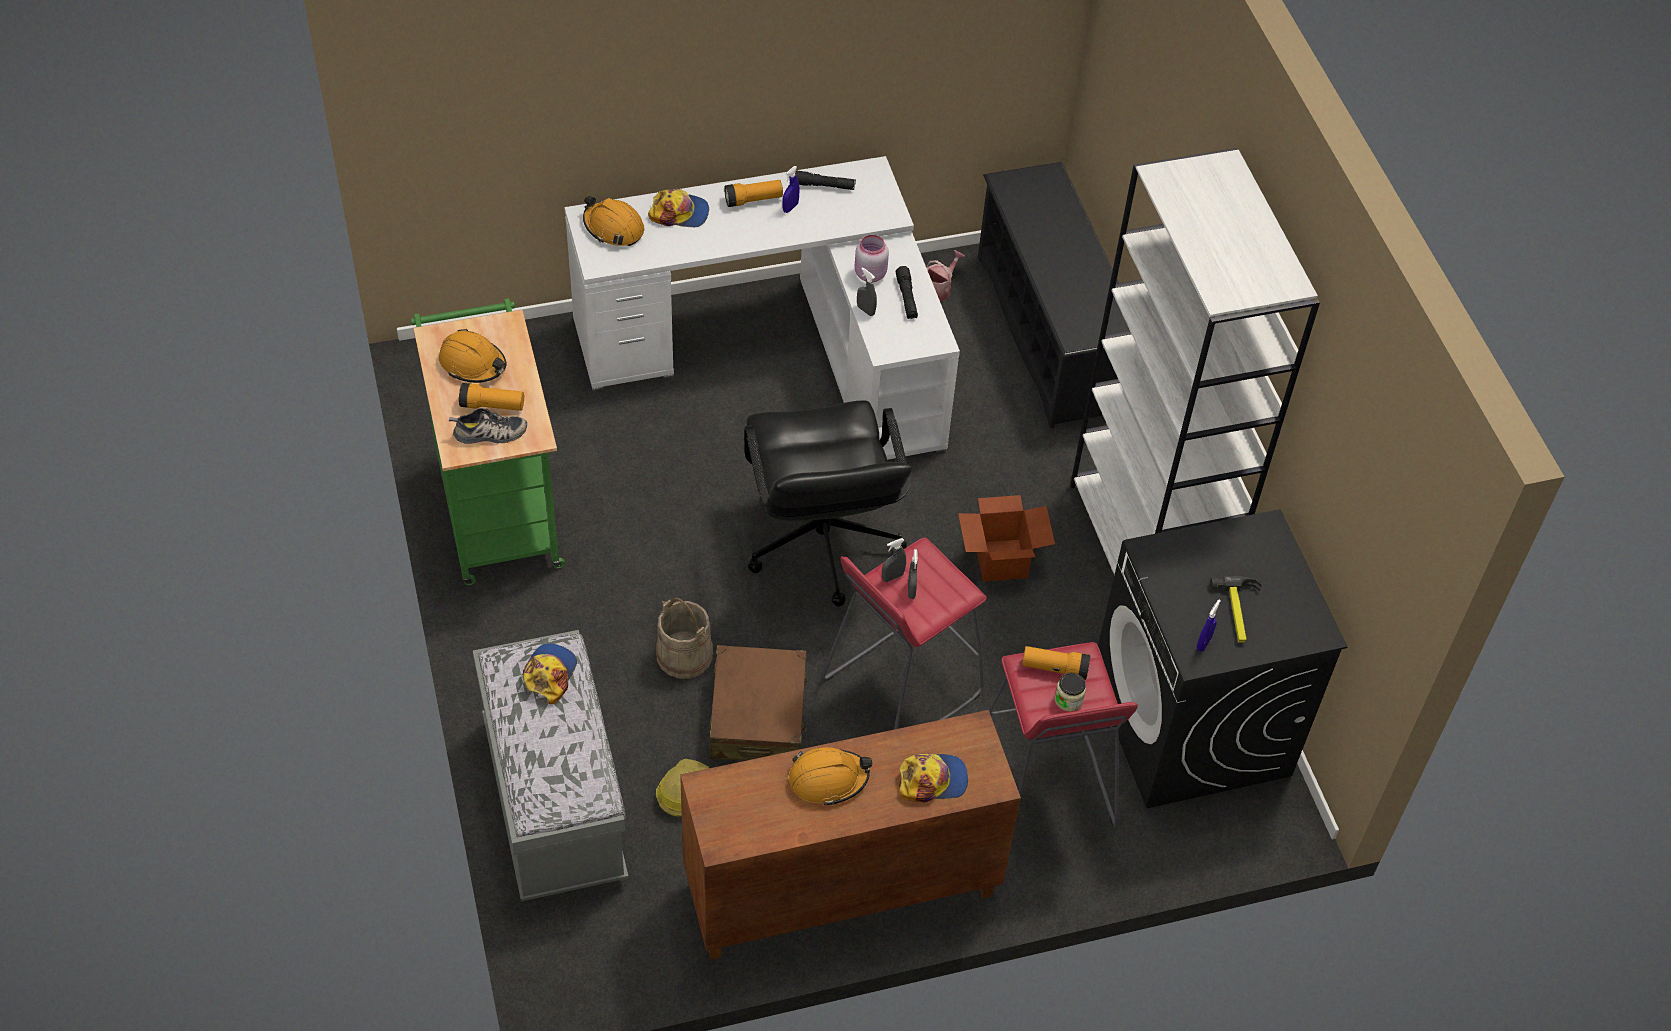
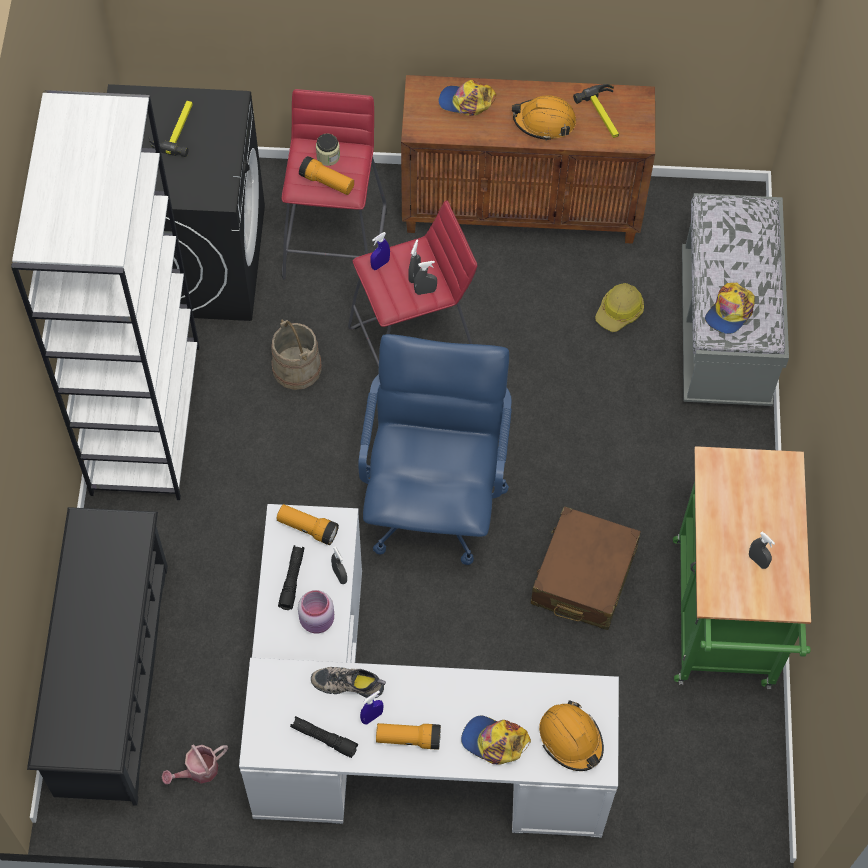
camera: 160 degrees left, 10 degrees up
orange hard hat [439,329,506,383] -> grey spray bottle [749,532,775,569]
shoe [449,408,527,444] -> shoe moved to [311,667,386,698]
flashlight [459,383,524,411] -> flashlight moved to [277,504,339,545]
beige bucket [656,597,713,679] -> beige bucket moved to [271,319,322,390]
brown suitcase [709,645,808,761] -> brown suitcase moved to [531,506,641,630]
black office chair [744,401,912,607] -> blue office chair [358,334,512,565]
cardboard box [958,495,1055,582] -> none
blue spray bottle [1197,599,1221,652] -> blue spray bottle moved to [370,232,390,270]
none -> hammer [573,84,619,138]

